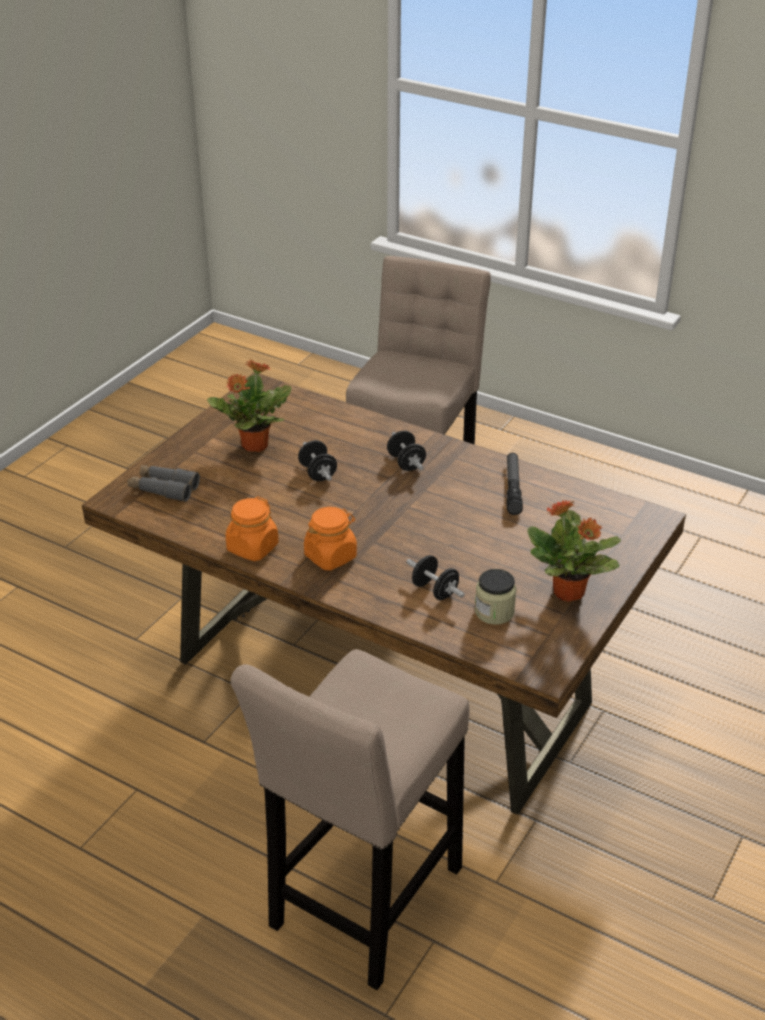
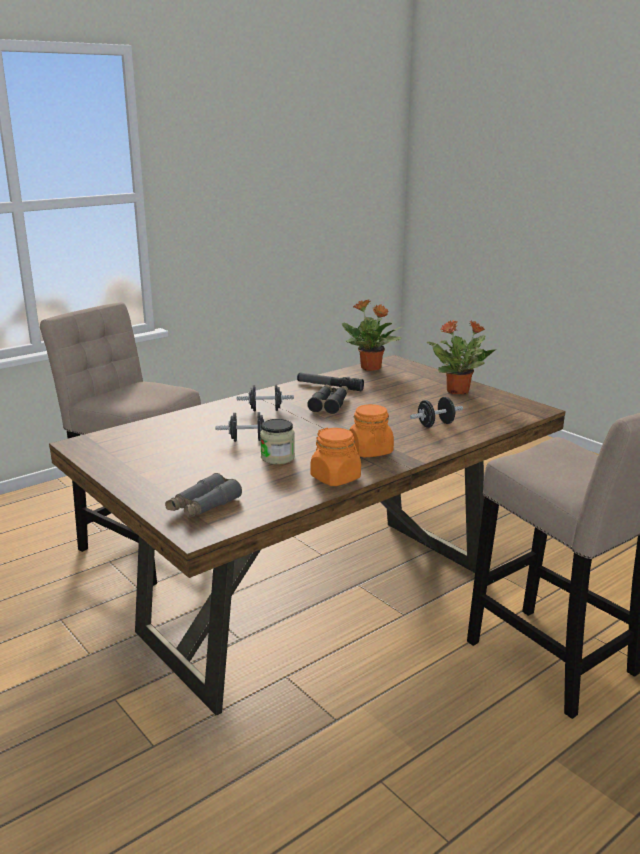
camera: 70 degrees left, 15 degrees down
potted plant [207,359,292,452] -> potted plant moved to [342,299,402,371]
jar [475,569,516,624] -> jar moved to [260,419,295,464]
none -> black binoculars [307,385,348,414]

